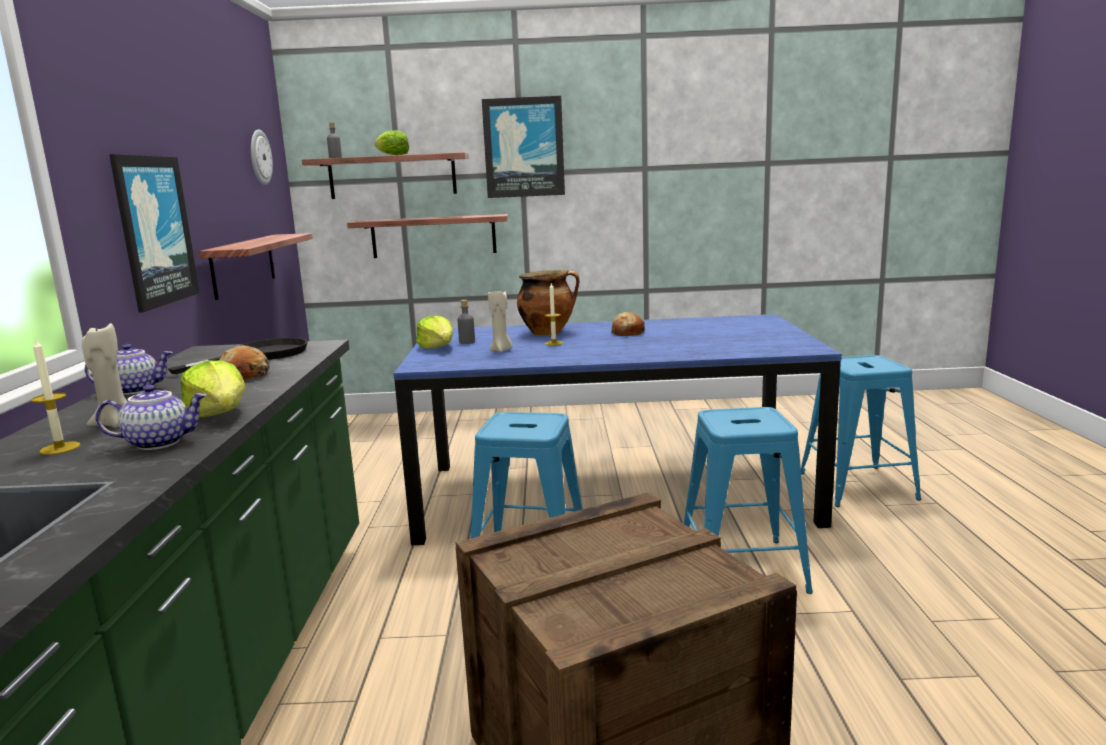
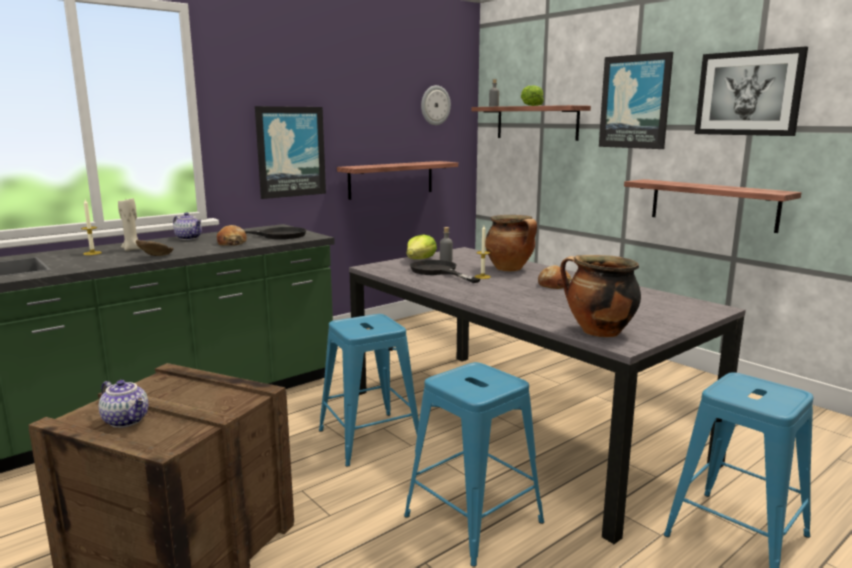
camera: 50 degrees right, 0 degrees up
teapot [96,385,207,450] -> teapot moved to [99,380,149,428]
lettuce [180,360,246,417] -> brown bowl [136,240,173,256]
shelf [347,214,509,258] -> shelf moved to [624,179,801,233]
blue dining table [393,314,842,545] -> grey dining table [349,247,746,544]
beige candle [488,291,513,352] -> black frying pan [410,260,480,283]
none -> cooking pot [560,255,641,337]
none -> picture [695,46,808,136]

